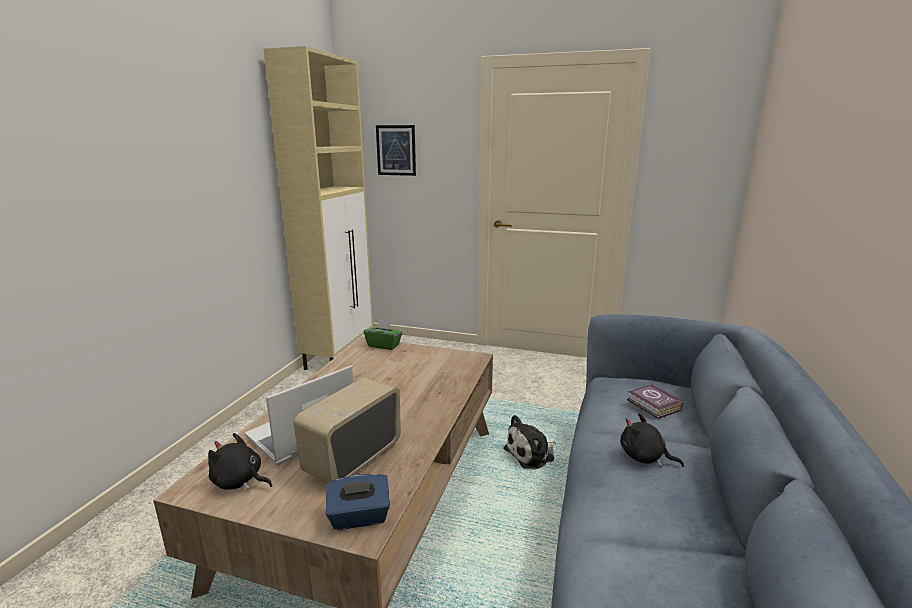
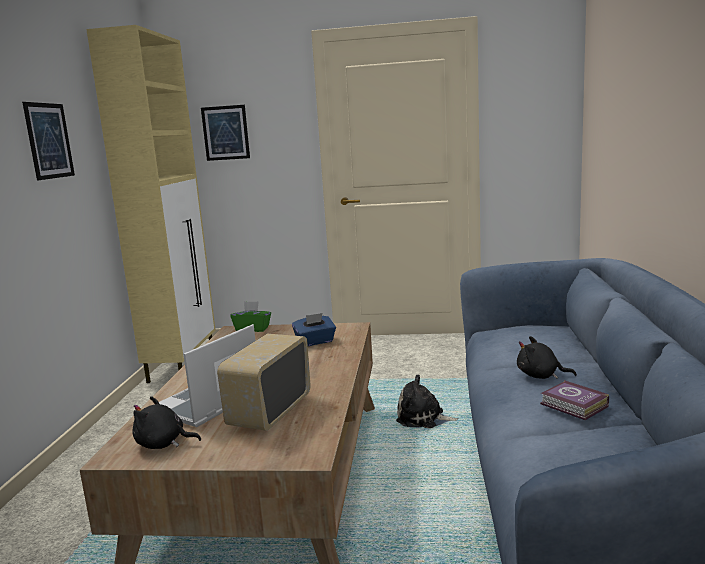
camera: 10 degrees left, 5 degrees down
blue tissue box [326,474,390,530] -> blue tissue box moved to [292,313,336,346]
plush toy [503,415,556,470] -> plush toy turned 60 degrees clockwise [396,374,459,428]
book [627,384,683,419] -> book moved to [540,380,609,420]
none -> picture [22,102,75,180]

